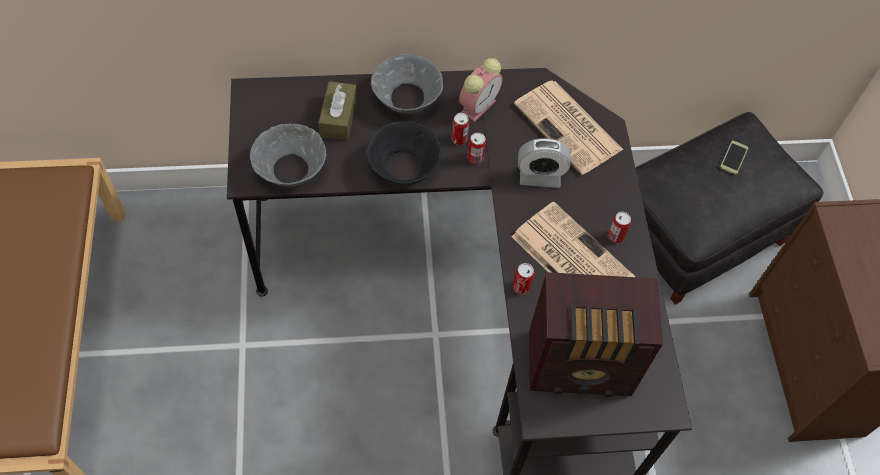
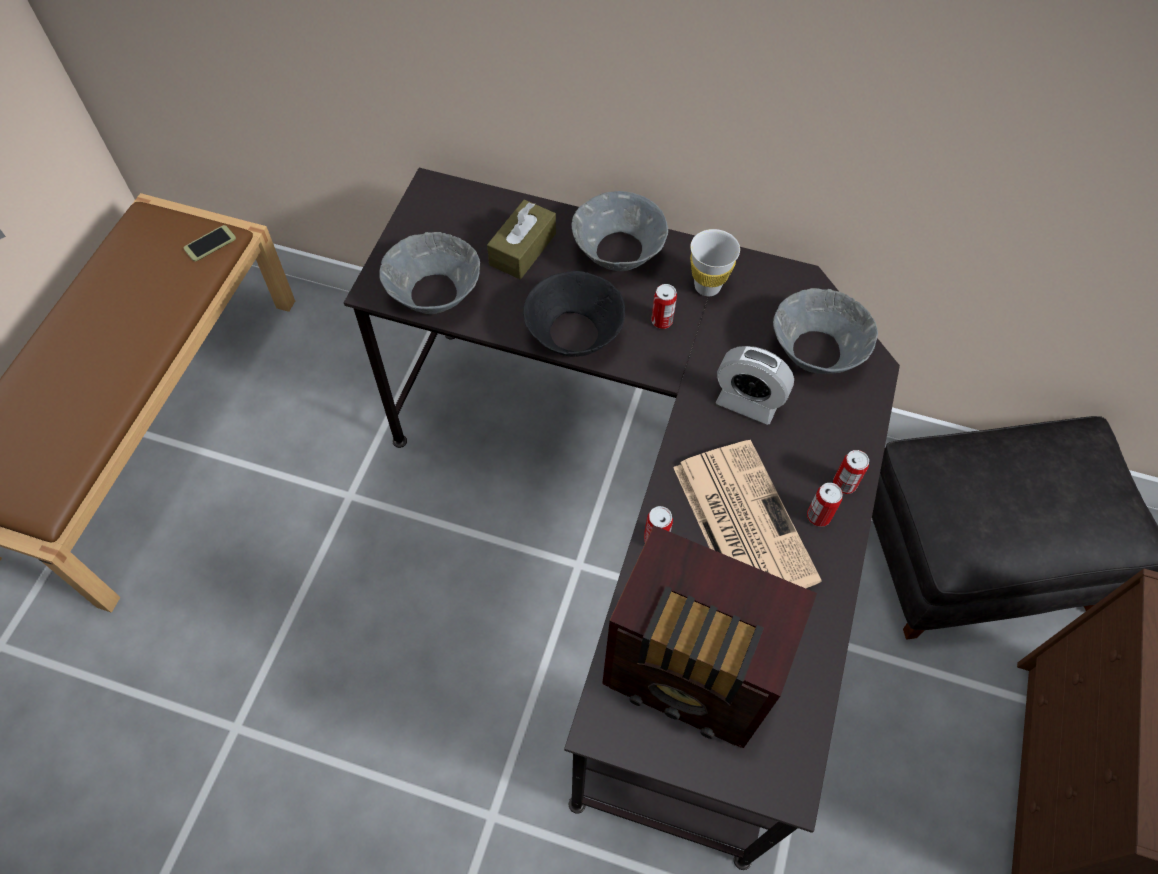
camera: 25 degrees right, 0 degrees up
alarm clock [459,58,503,122] -> white cup [690,229,740,296]
can [468,133,486,165] -> can moved to [833,450,869,494]
newspaper [514,80,624,175] -> grey bowl [773,288,878,374]
phone [720,141,748,175] -> phone moved to [184,225,236,262]

